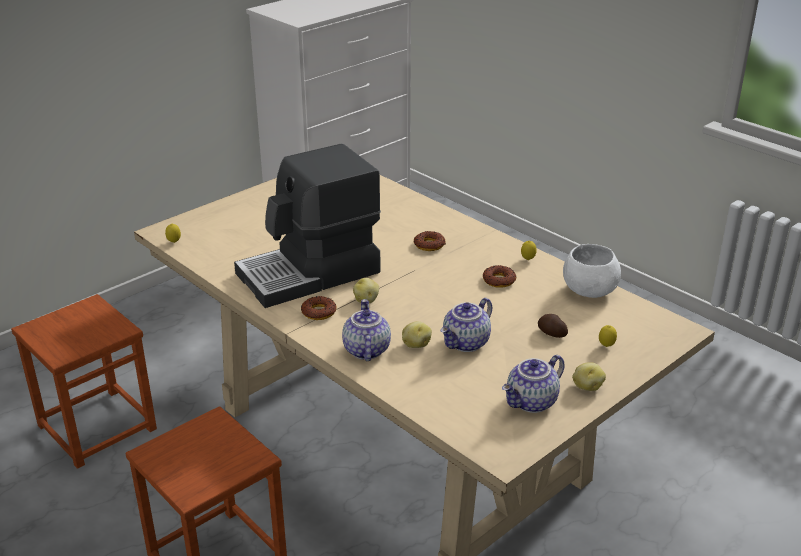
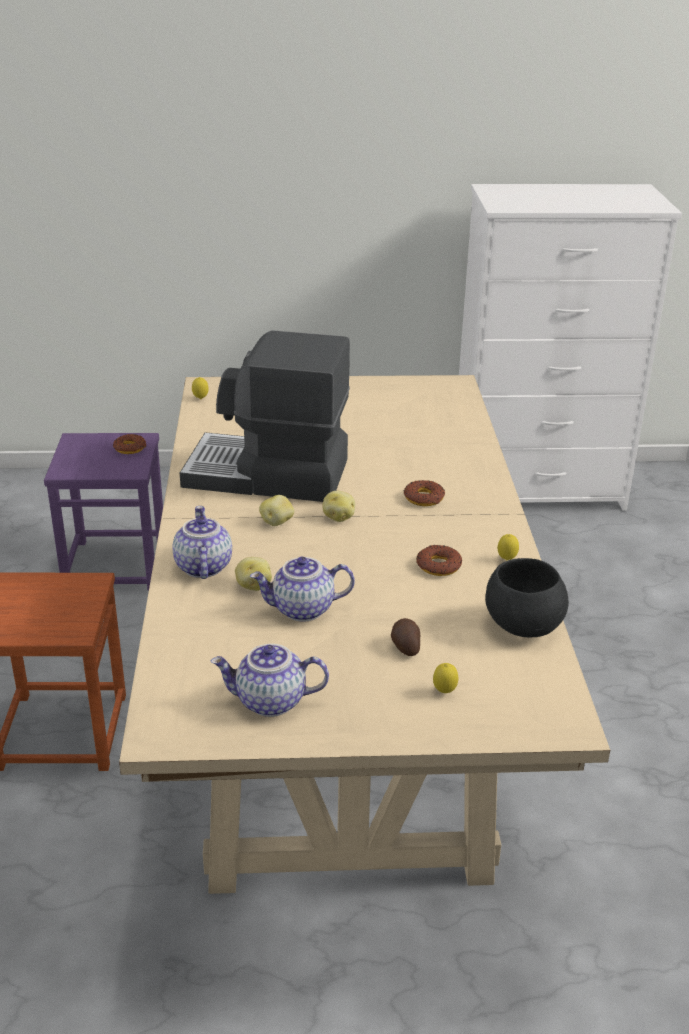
camera: 40 degrees right, 0 degrees up
brown stool [11,294,157,469] -> purple stool [44,433,163,591]
donut [301,296,337,320] -> donut moved to [113,434,146,454]
teapot [342,299,391,361] -> teapot turned 45 degrees counterclockwise [173,506,232,579]
white bowl [563,244,621,298] -> black bowl [485,558,569,637]
potato [572,362,606,391] -> potato moved to [323,491,355,522]

